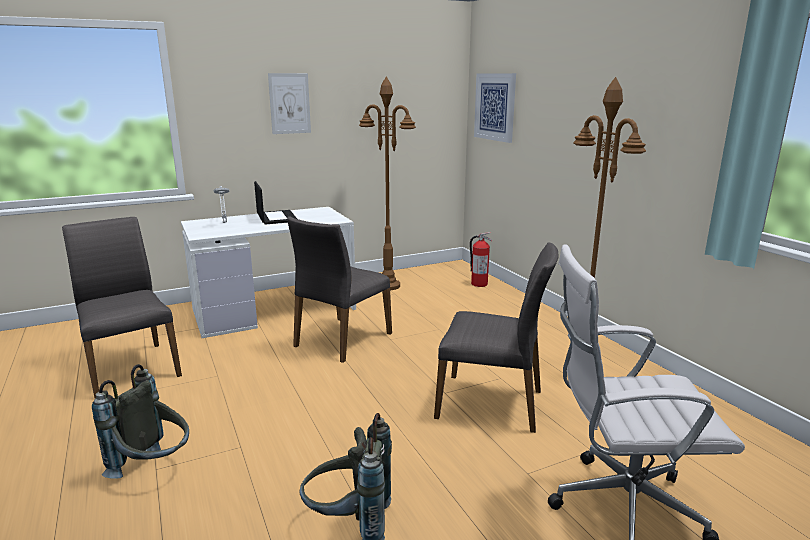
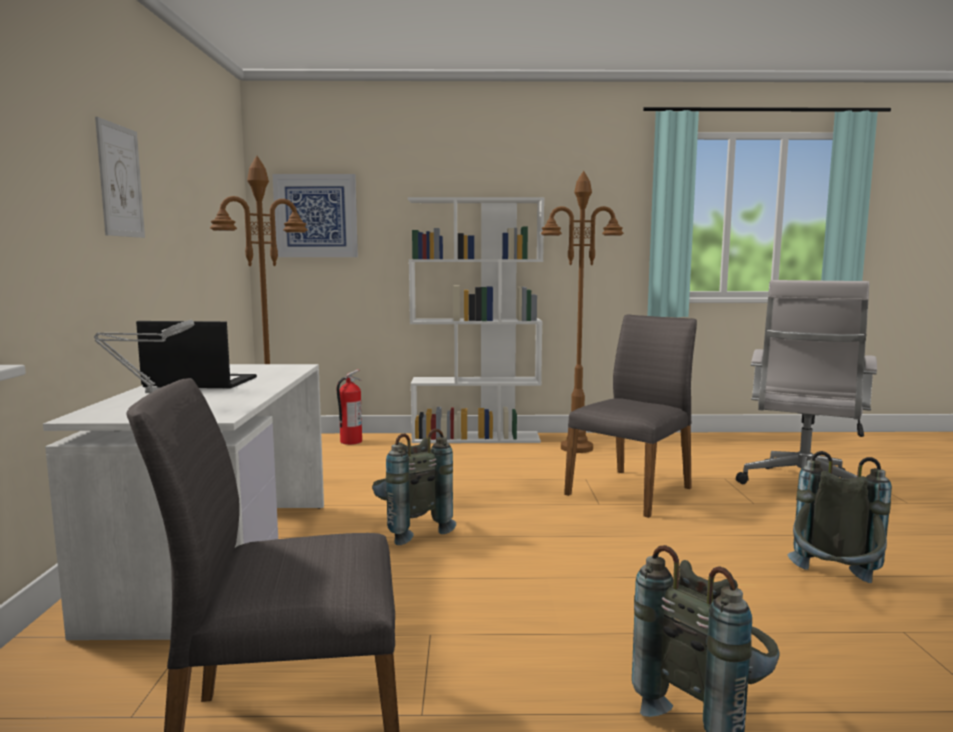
camera: 65 degrees left, 10 degrees down
grey chair [287,216,392,363] -> grey backpack [372,428,456,545]
none -> white bookcase [408,197,544,443]

